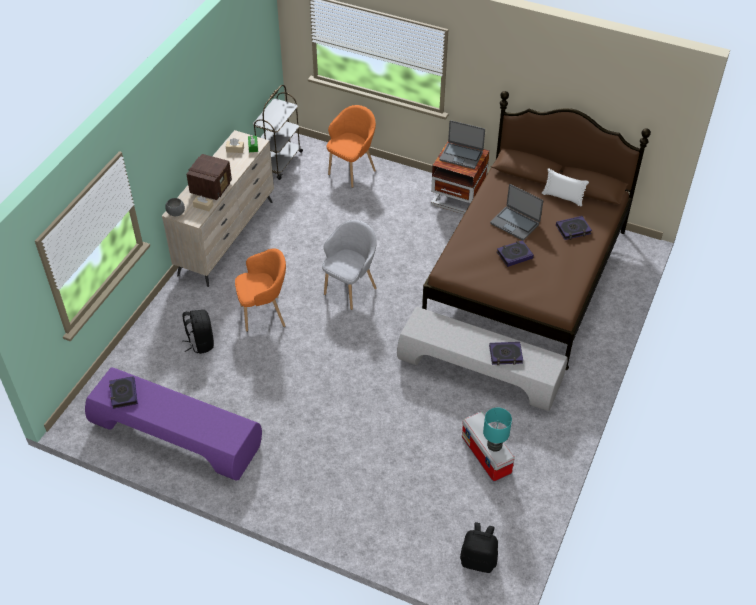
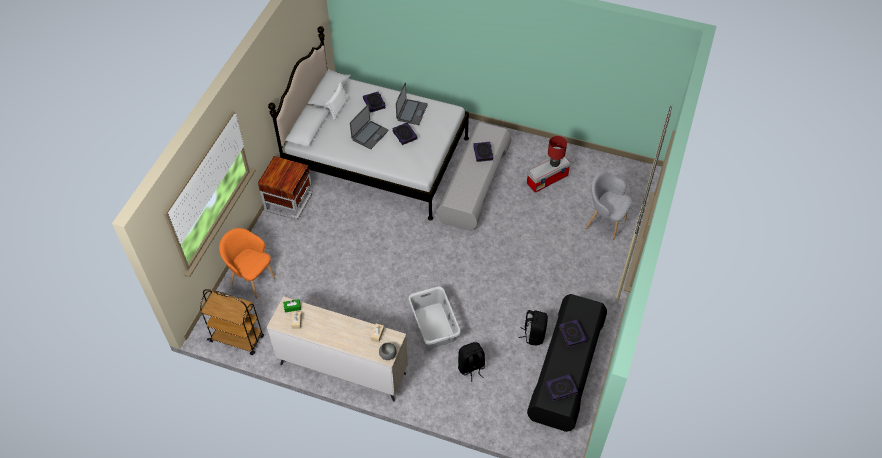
camera: 95 degrees left, 5 degrees up
purple bench [85,368,262,480] -> black bench [527,294,607,432]
radio [186,154,232,200] -> none
orange armchair [235,248,286,332] -> grey laundry basket [408,286,461,348]
grey cart [253,85,303,180] -> brown cart [200,289,264,355]
grey armchair [322,220,377,310] -> grey armchair moved to [586,172,632,239]
brown bed [422,91,651,370] -> white bed [268,26,469,221]
laptop [440,120,485,169] -> laptop moved to [396,83,428,125]
black backpack [460,522,498,573] -> black backpack moved to [519,310,548,345]
turquoise table lamp [483,408,512,452] -> red table lamp [548,136,567,167]
none -> book [559,319,587,348]

